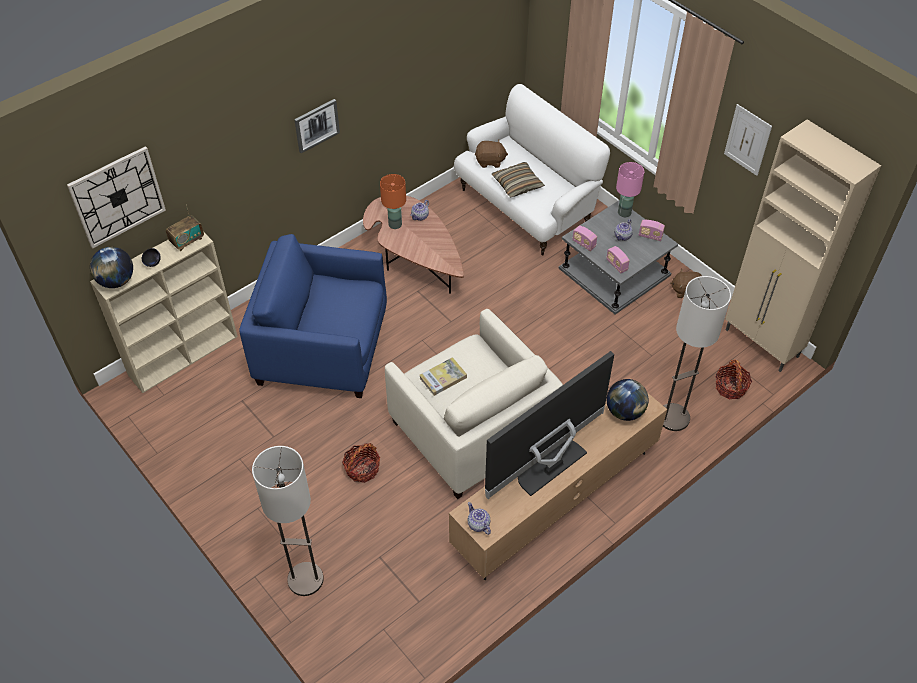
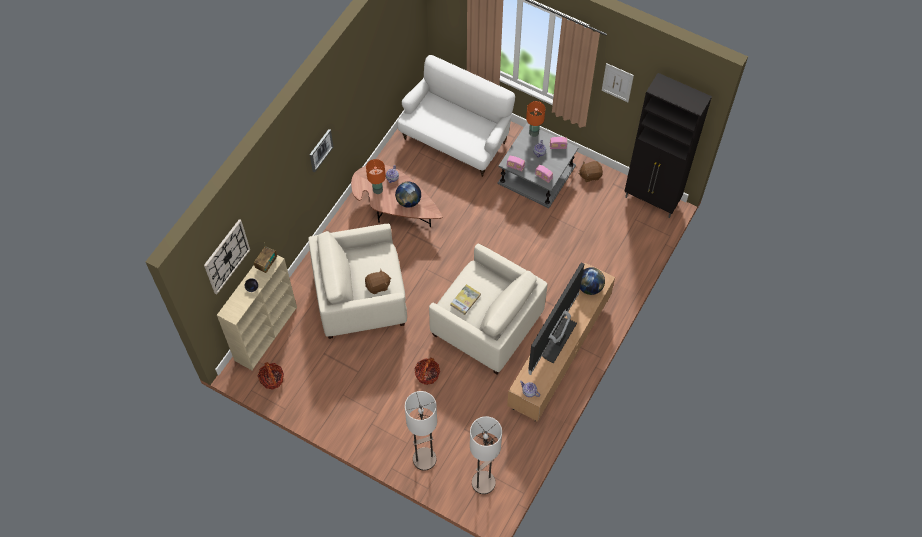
camera: 20 degrees left, 10 degrees up
globe [90,247,133,288] -> globe moved to [395,182,421,208]
blue armchair [239,234,387,398] -> beige armchair [309,224,407,339]
brown plush toy [475,140,508,168] -> brown plush toy moved to [365,269,391,294]
pillow [492,162,545,198] -> none
pink table lamp [616,162,644,217] -> orange table lamp [526,101,545,137]
floor lamp [663,276,731,431] -> floor lamp moved to [470,416,502,494]
basket [716,360,752,399] -> basket moved to [258,362,284,390]
beige cabinet [725,119,881,372] -> black cabinet [624,73,712,218]

